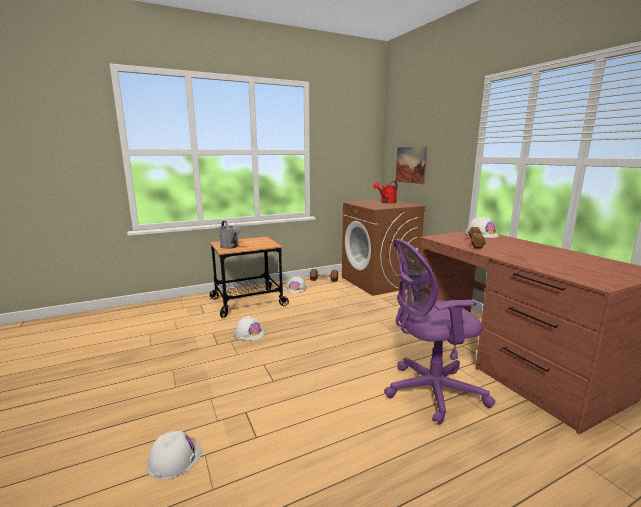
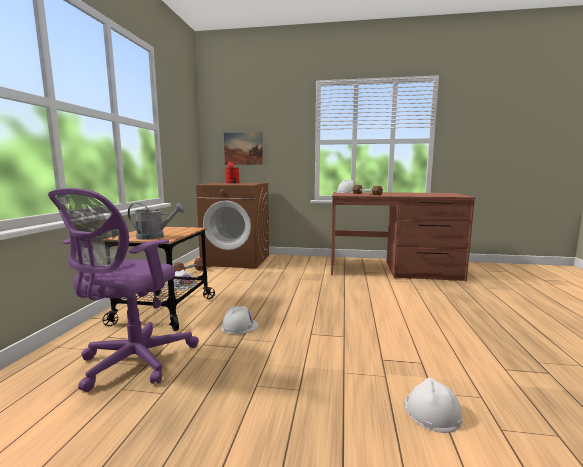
camera: 55 degrees left, 5 degrees down
purple office chair [384,239,496,425] -> purple office chair moved to [48,188,199,392]

